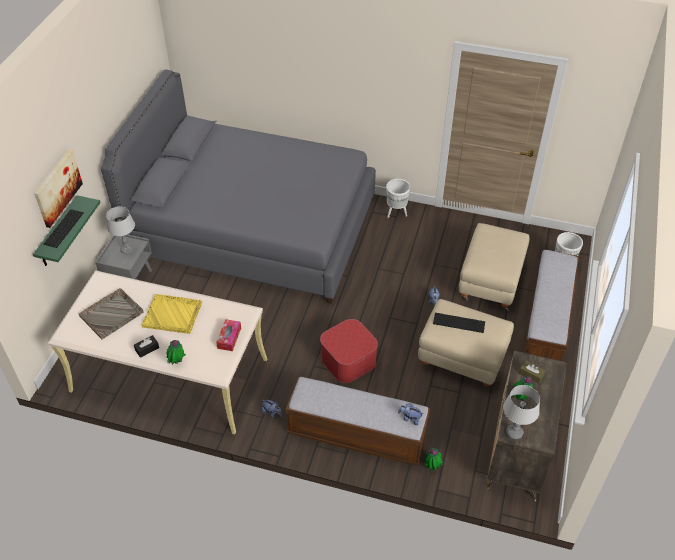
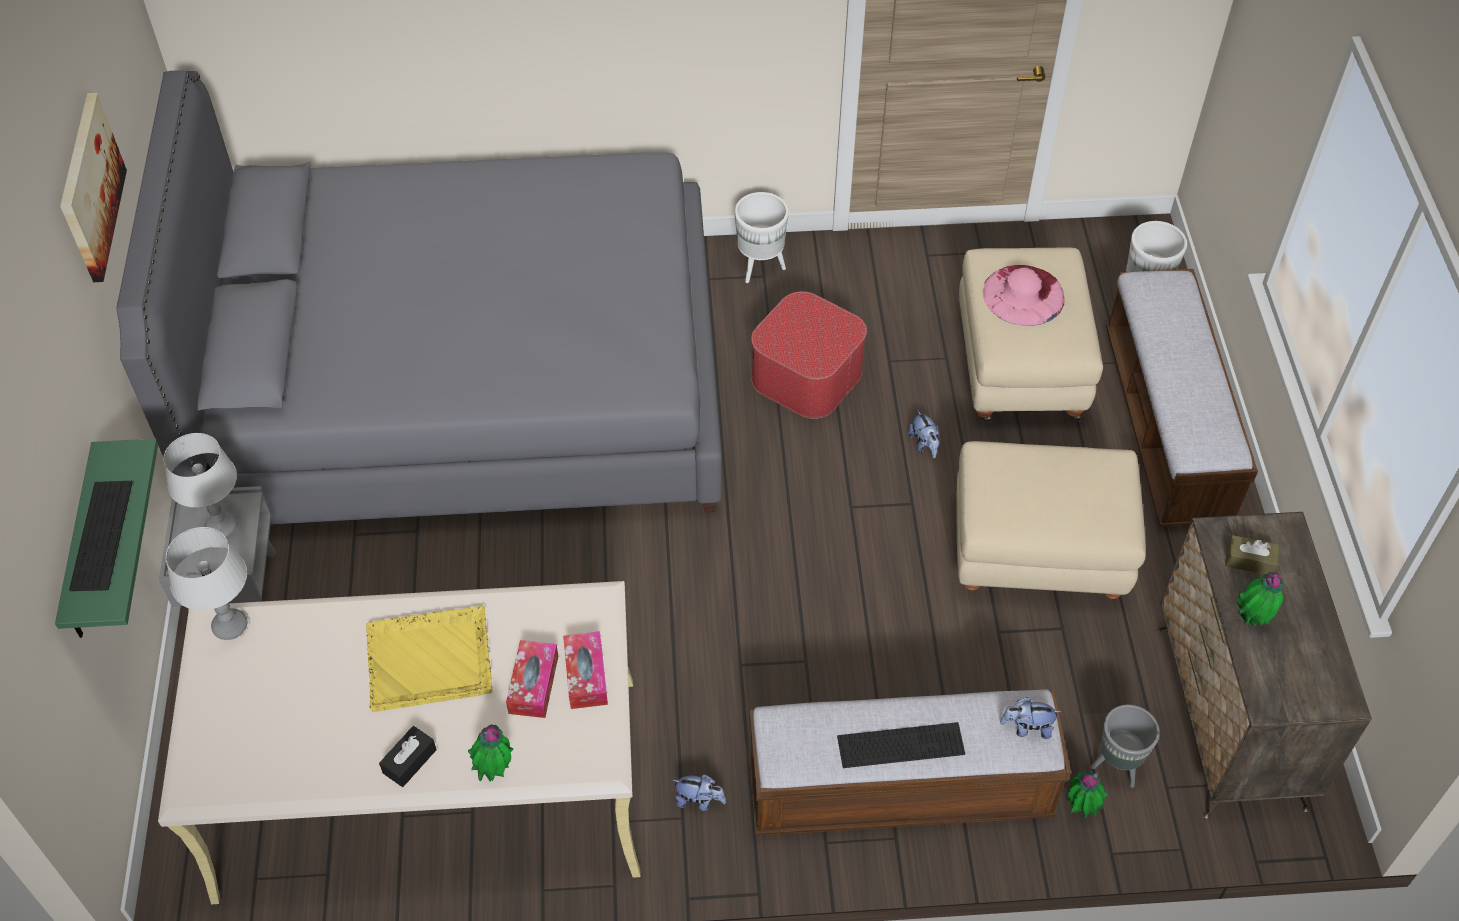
camera: 20 degrees left, 5 degrees up
picture [34,149,83,228] -> picture moved to [60,93,127,282]
grey tray [79,288,144,339] -> none
ottoman [320,319,378,383] -> ottoman moved to [751,291,867,419]
keyboard [433,313,485,333] -> keyboard moved to [837,722,965,768]
grey table lamp [503,385,540,439] -> grey table lamp moved to [166,527,247,640]
none -> tissue box [506,640,558,718]
none -> pink hat [983,265,1064,326]
none -> grey planter [1091,705,1160,788]

